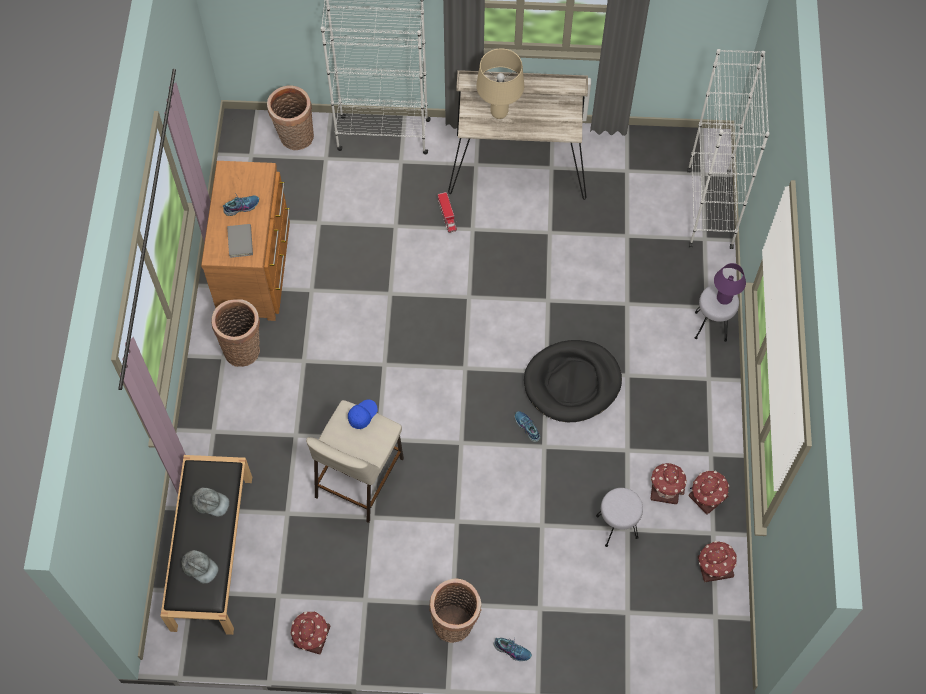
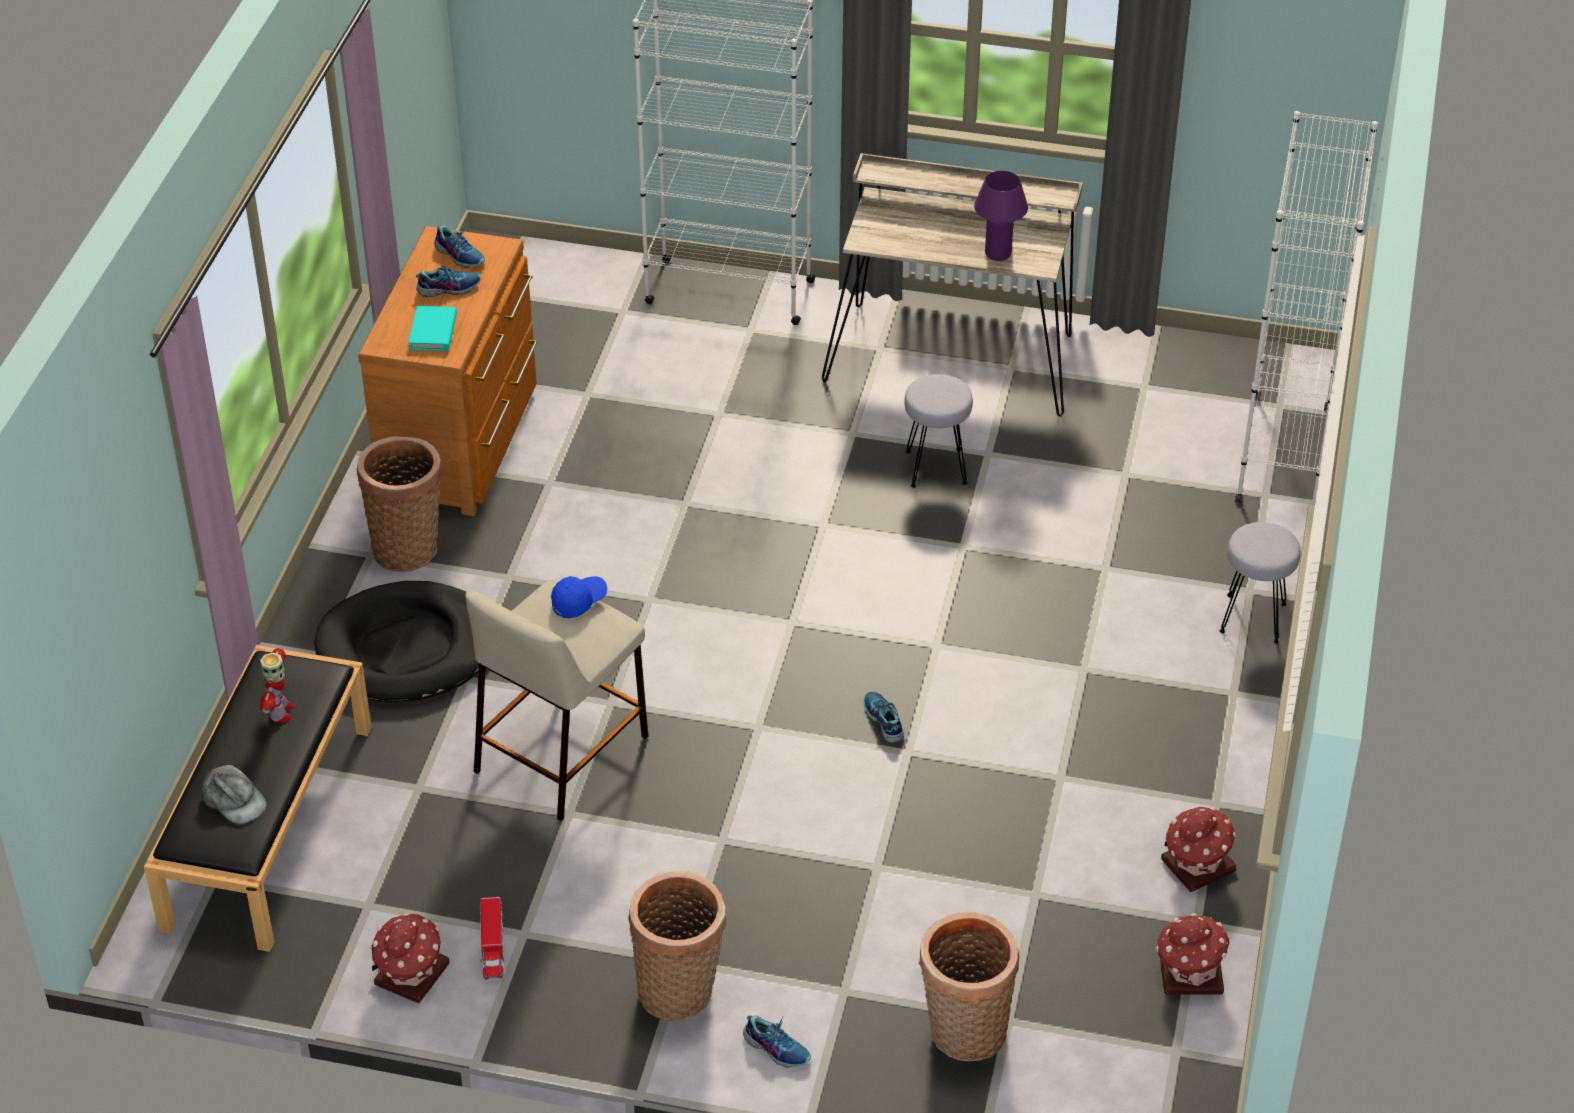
camera: 10 degrees right, 20 degrees down
grey cap [191,488,230,516] -> toy robot [260,648,295,723]
grey book [227,224,253,258] -> turquoise book [408,306,457,351]
basket [267,85,314,150] -> basket moved to [919,912,1019,1061]
toy truck [438,192,457,233] -> toy truck moved to [480,897,504,980]
beige table lamp [476,48,524,119] -> none
black dog bed [524,340,622,422] -> black dog bed moved to [314,581,479,703]
grey stool [596,488,643,547] -> grey stool moved to [904,374,973,488]
toy house [650,463,687,504] -> none
purple table lamp [714,263,746,305] -> purple table lamp moved to [974,171,1028,261]
none -> shoe [434,225,485,268]

